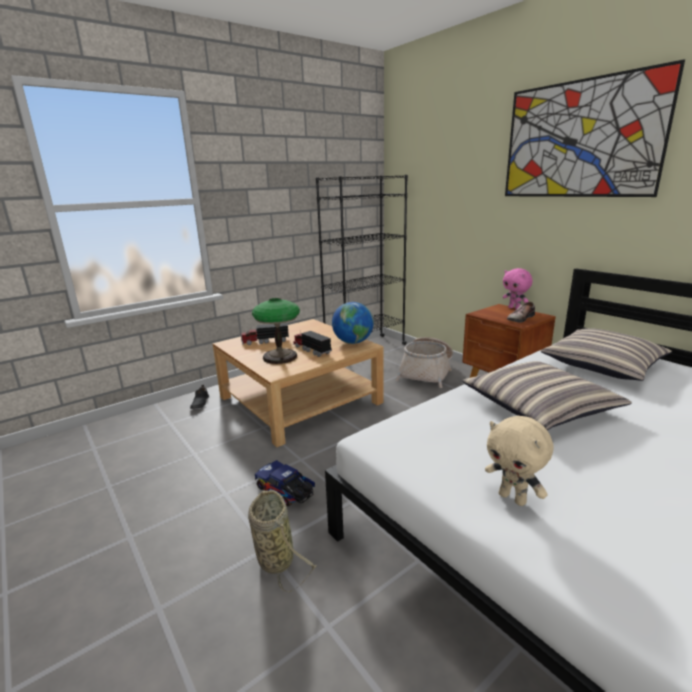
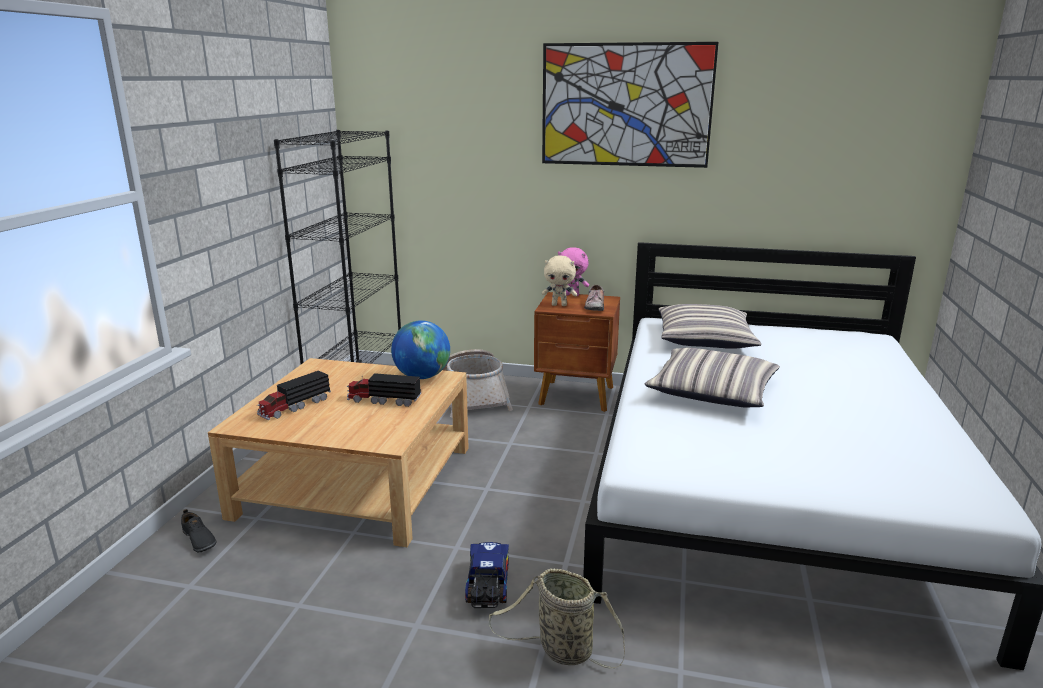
camera: 40 degrees left, 0 degrees up
table lamp [252,298,300,364] -> none
toy truck [255,460,315,506] -> toy truck turned 90 degrees clockwise [465,542,509,608]
beige plush toy [485,416,554,506] -> beige plush toy moved to [542,255,577,306]

